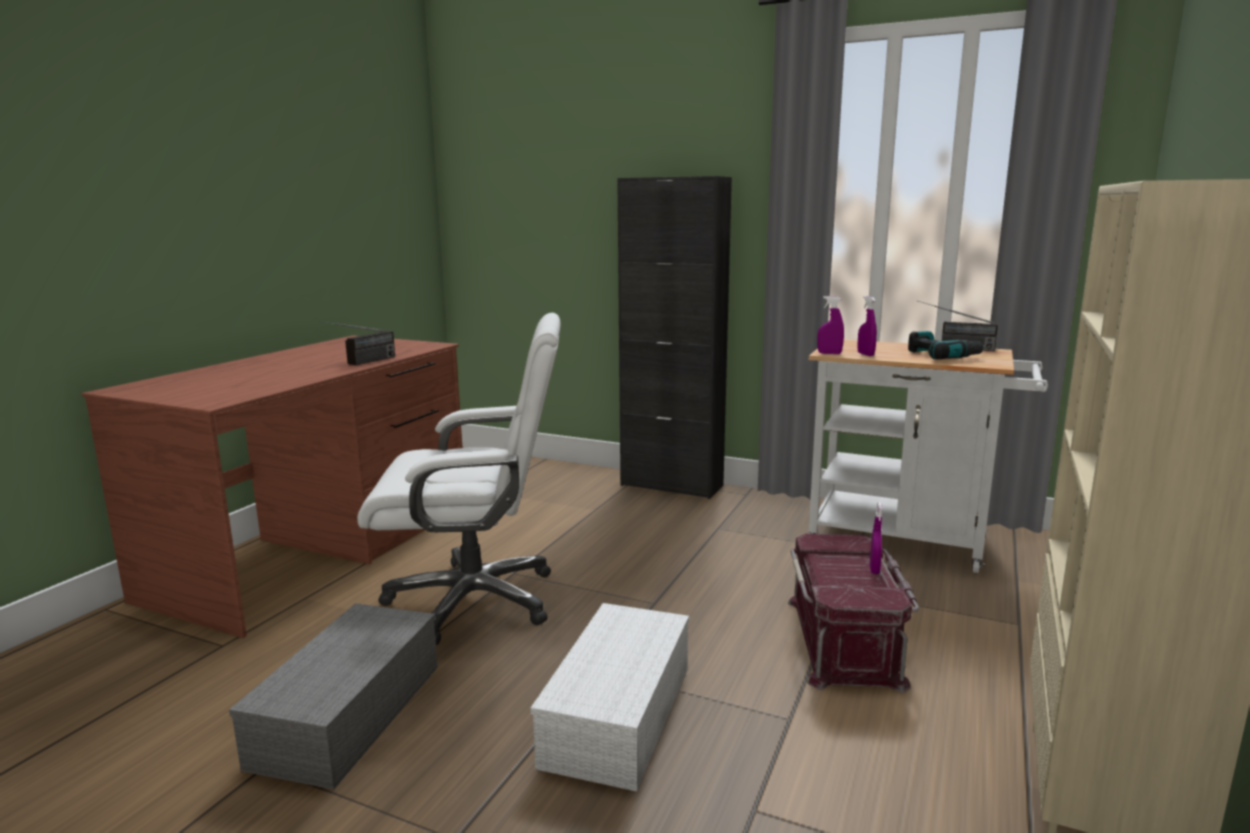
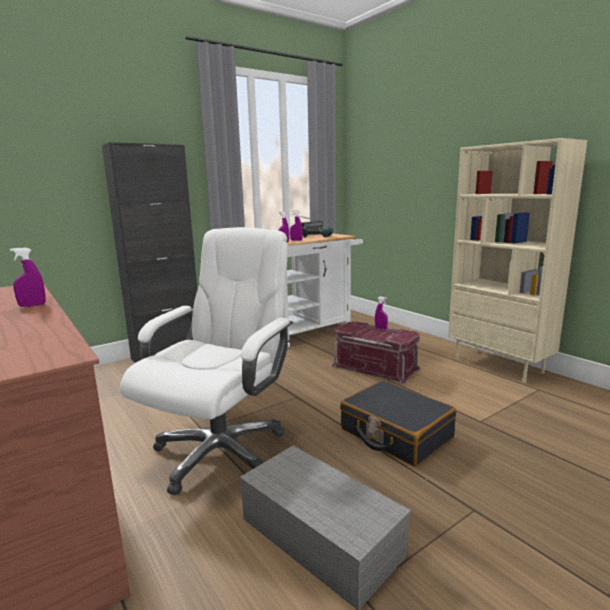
camera: 60 degrees left, 0 degrees up
radio [320,321,395,365] -> purple spray bottle [10,247,46,307]
white storage box [531,603,689,792] -> black suitcase [340,380,456,467]

